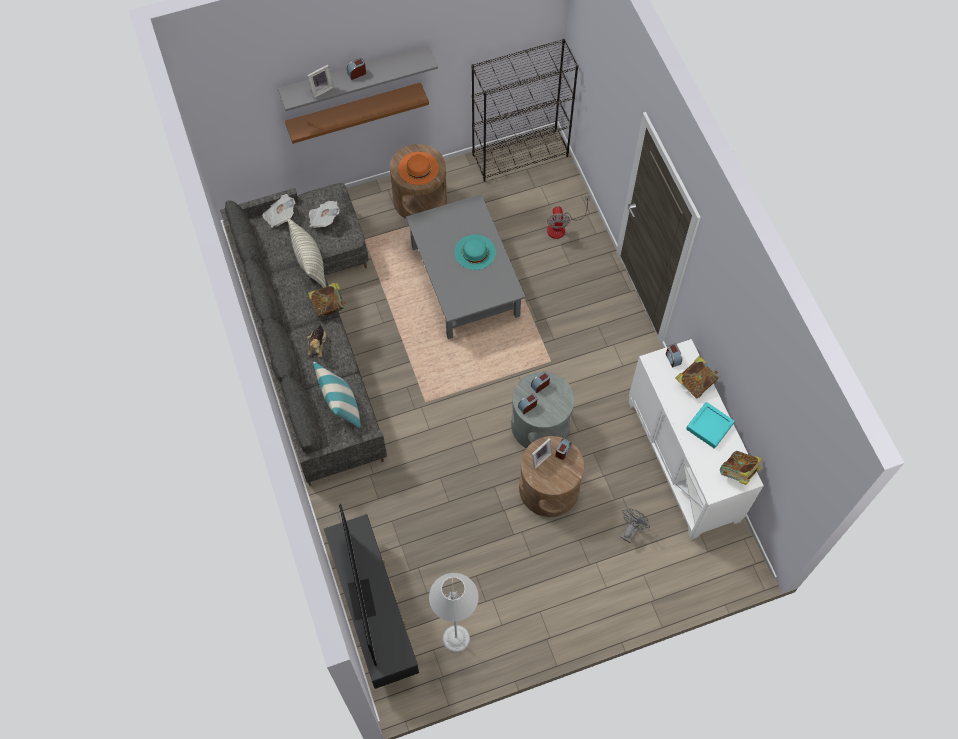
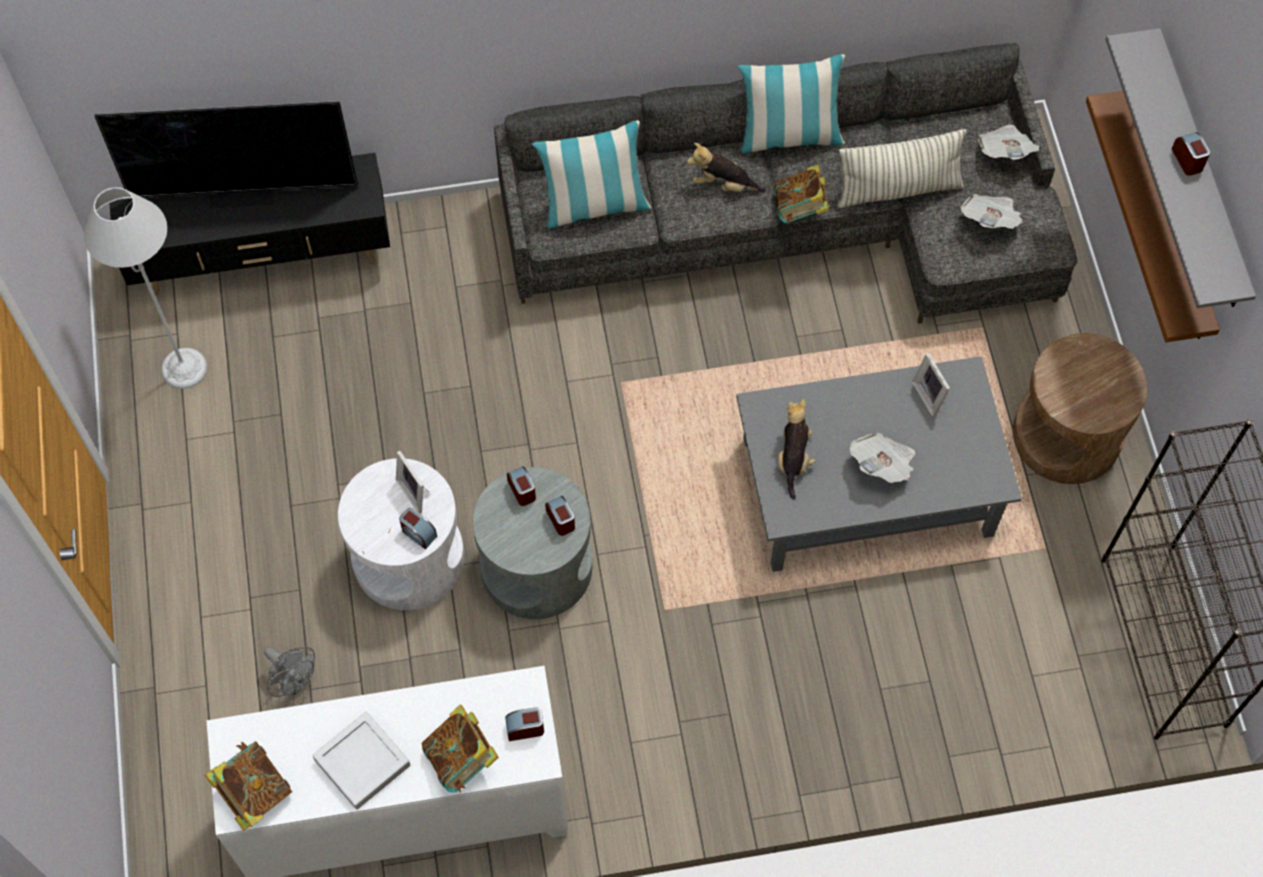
camera: 100 degrees right, 0 degrees up
picture frame [307,65,334,98] -> picture frame moved to [912,353,950,417]
orange hat [398,152,439,185] -> none
turquoise hat [454,234,496,270] -> newspaper [850,432,915,483]
brown side table [519,436,584,517] -> white side table [338,458,465,610]
fan [547,196,590,239] -> none
turquoise tray [686,402,735,449] -> grey tray [312,712,410,810]
none -> pillow [738,54,845,153]
none -> plush toy [778,399,816,500]

